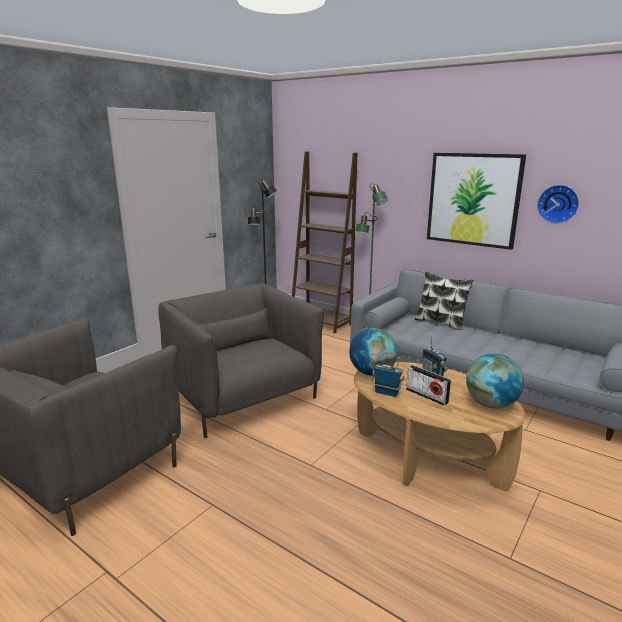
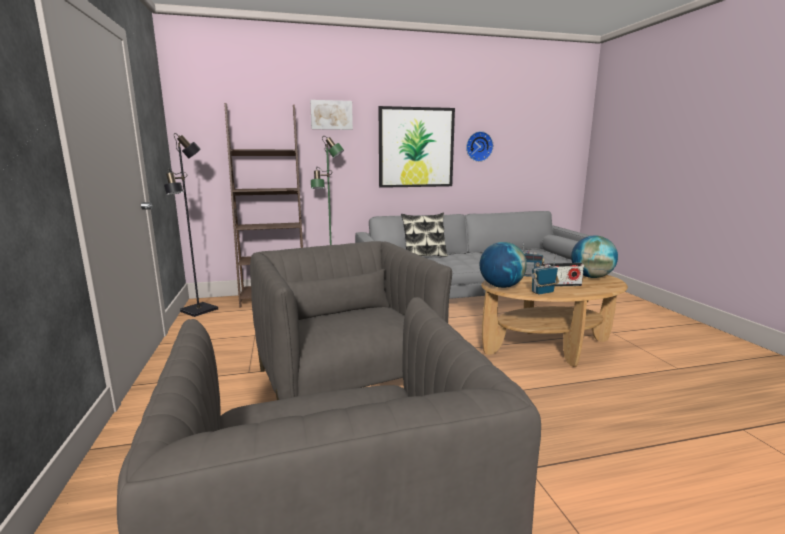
camera: 50 degrees left, 5 degrees down
grey armchair [158,284,324,438] -> grey armchair turned 60 degrees clockwise [250,241,452,400]
none -> picture [310,100,353,130]

